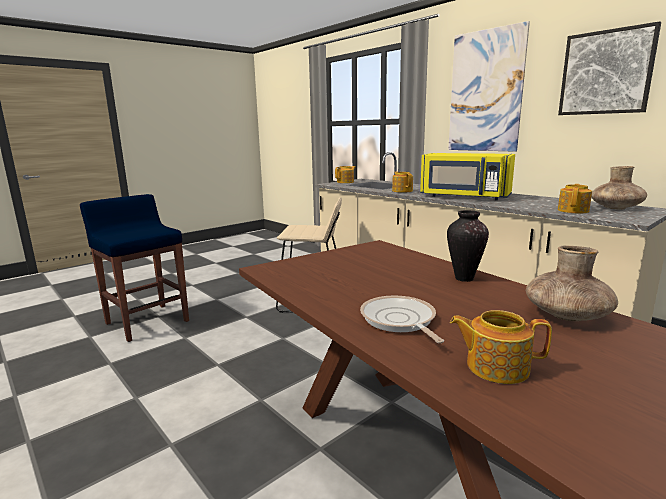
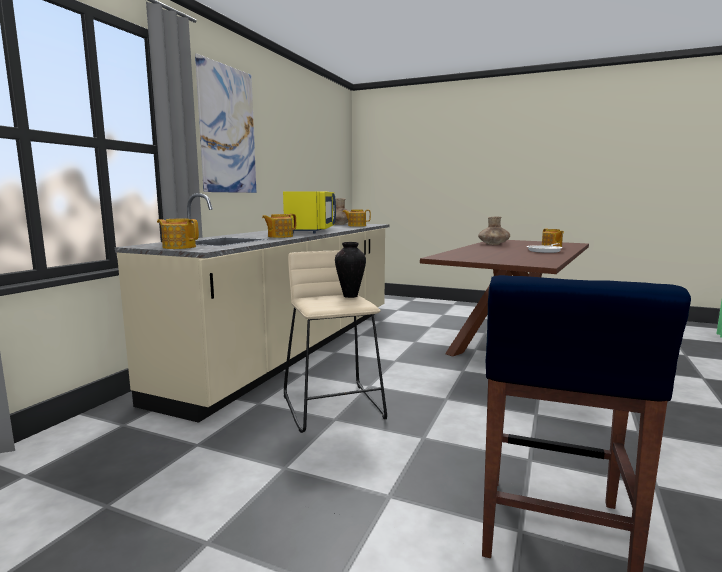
camera: 115 degrees left, 5 degrees down
vase [447,210,489,282] -> vase moved to [335,242,366,298]
picture [558,21,661,115] -> none

